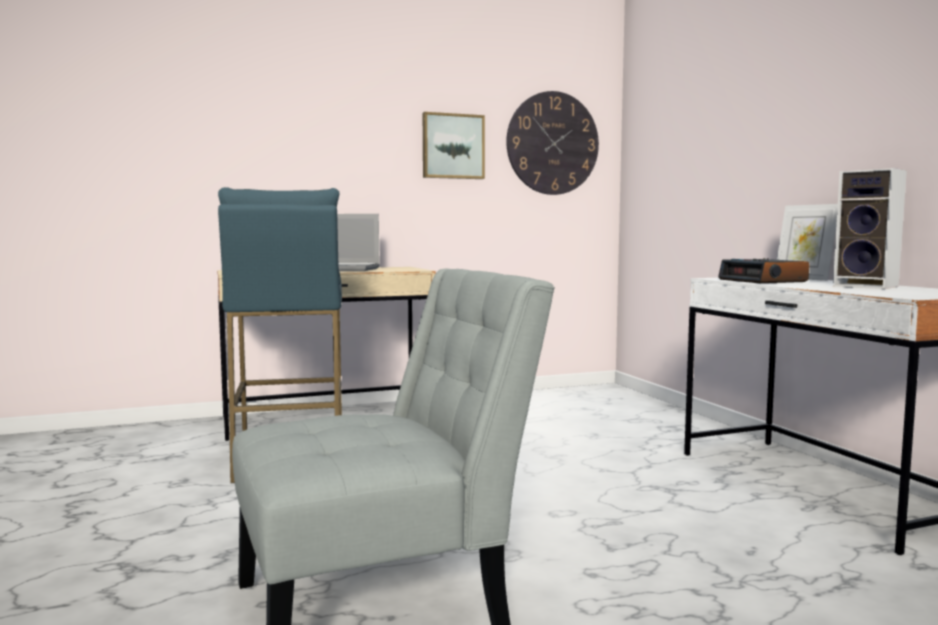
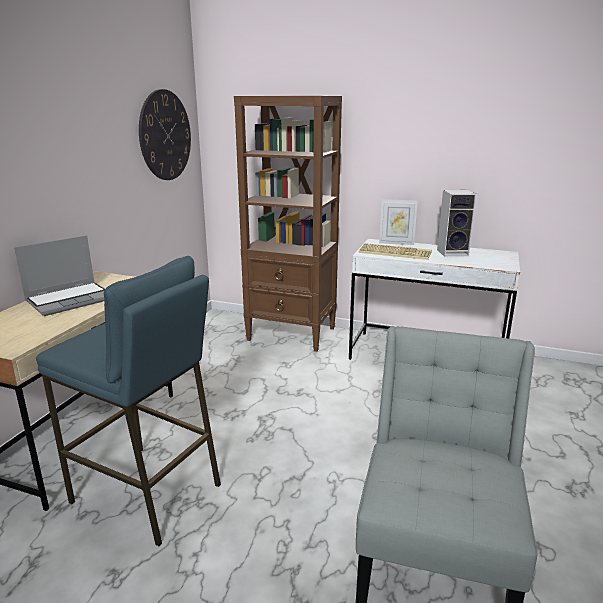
camera: 50 degrees left, 15 degrees up
picture [423,112,485,179] -> none
alarm clock [718,258,810,283] -> keyboard [358,243,432,260]
none -> brown bookcase [234,96,342,352]

